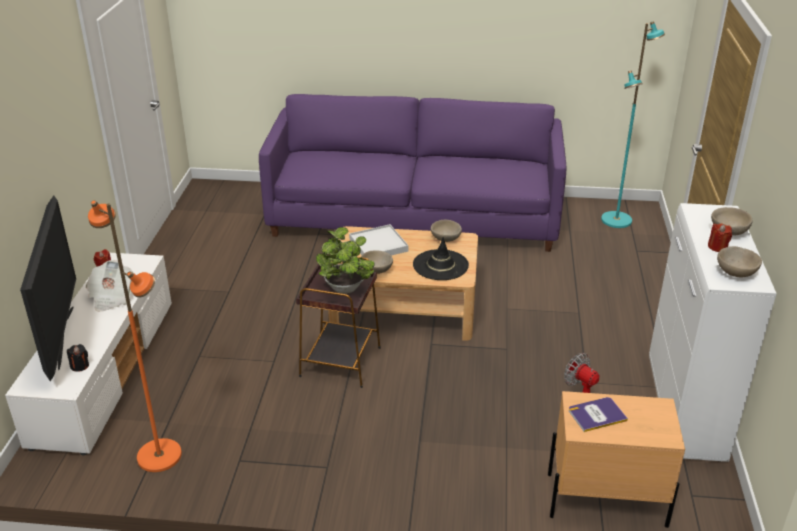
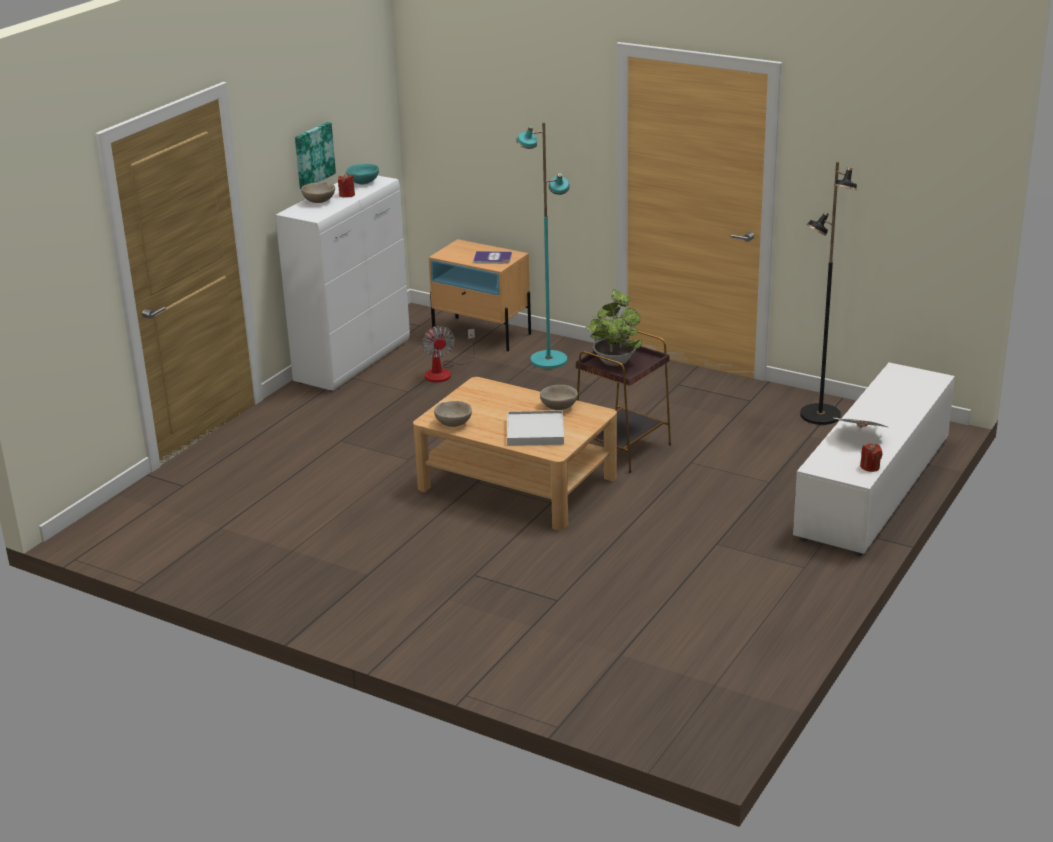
camera: 155 degrees left, 5 degrees down
television [20,195,76,382] -> none
black candle [67,344,89,372] -> none
orange floor lamp [88,200,182,472] -> black floor lamp [800,162,857,425]
purple sofa [259,94,566,252] -> none
black hat [413,237,469,280] -> none
turquoise floor lamp [601,21,665,228] -> turquoise floor lamp moved to [516,123,569,369]
beige bowl [717,246,762,277] -> turquoise bowl [346,164,379,184]
none -> picture [295,122,336,189]

